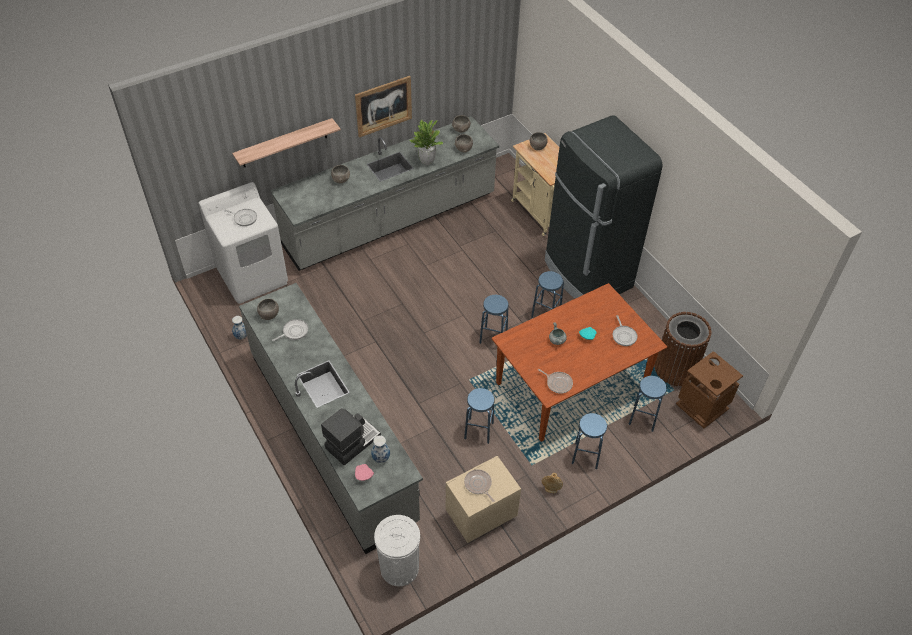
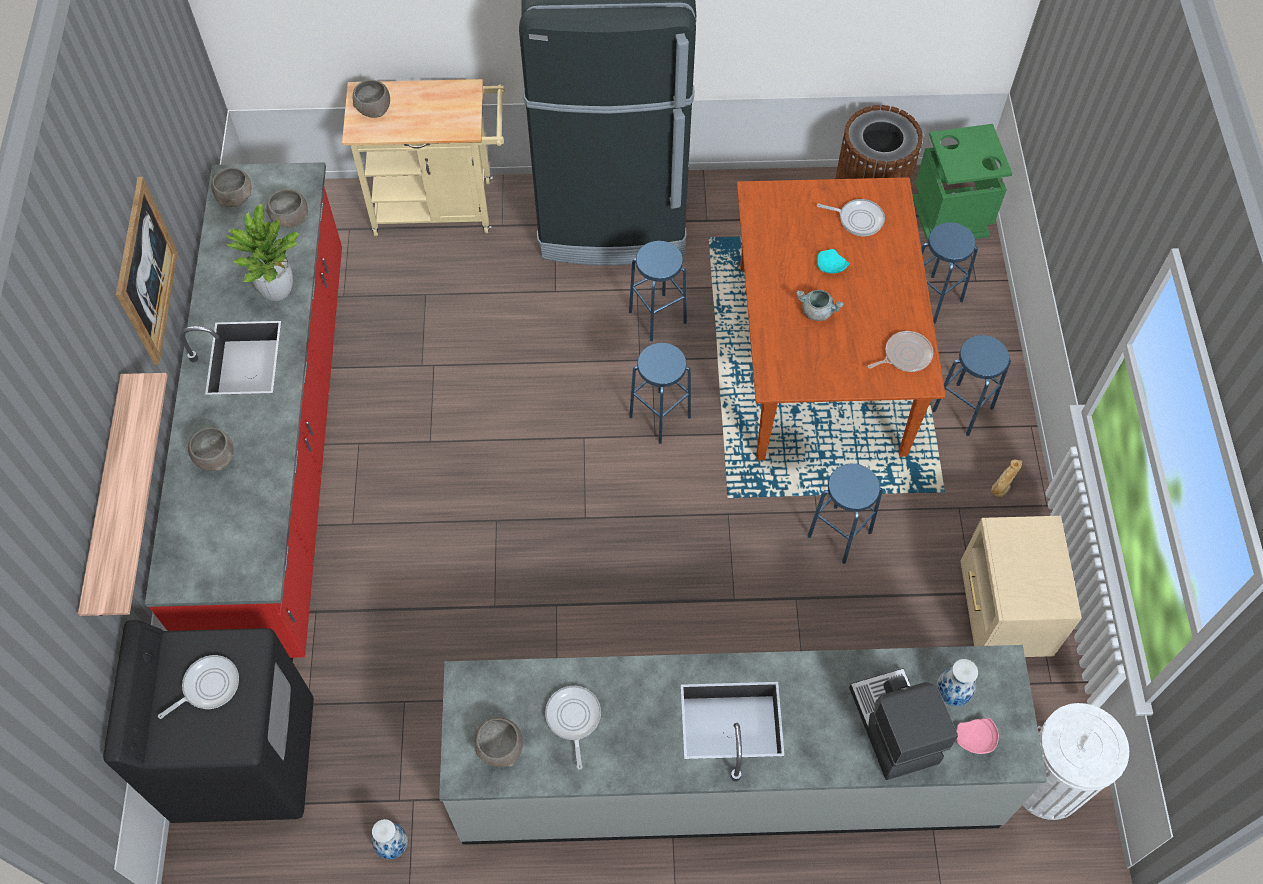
camera: 60 degrees left, 10 degrees up
white washing machine [198,182,288,304] -> black washing machine [103,620,314,823]
grey counter [270,116,499,271] -> red counter [145,162,342,662]
frying pan [464,469,495,502] -> none
brown trash can [676,351,743,429] -> green trash can [913,124,1013,242]

